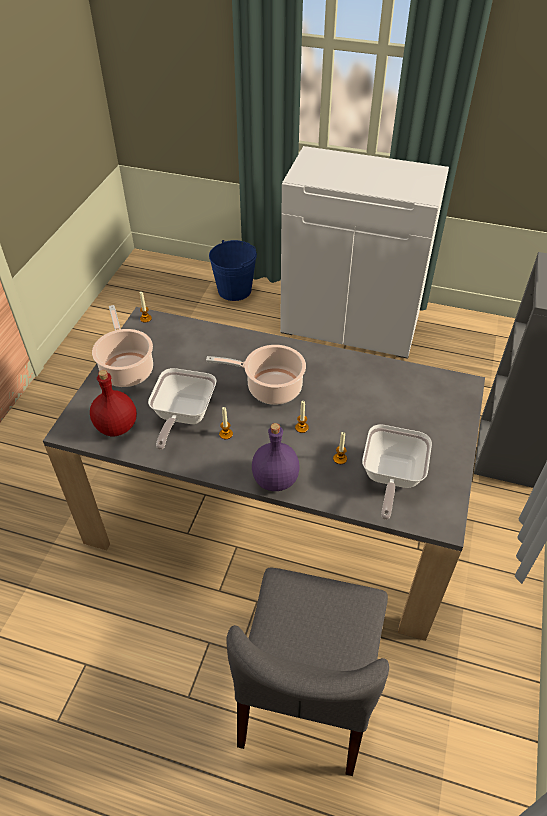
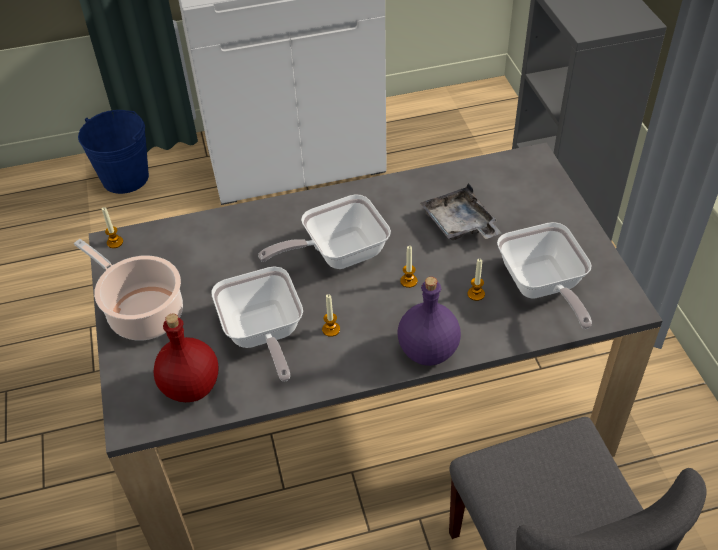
camera: 30 degrees left, 0 degrees up
cooking pot [206,345,306,405] -> frying pan [258,194,391,269]
none -> grey tray [420,183,501,240]

